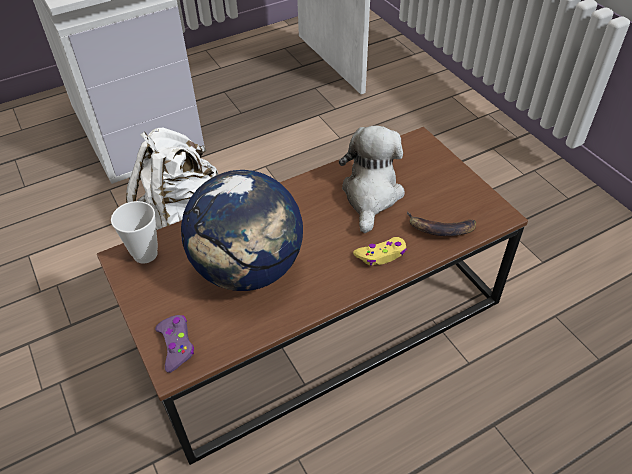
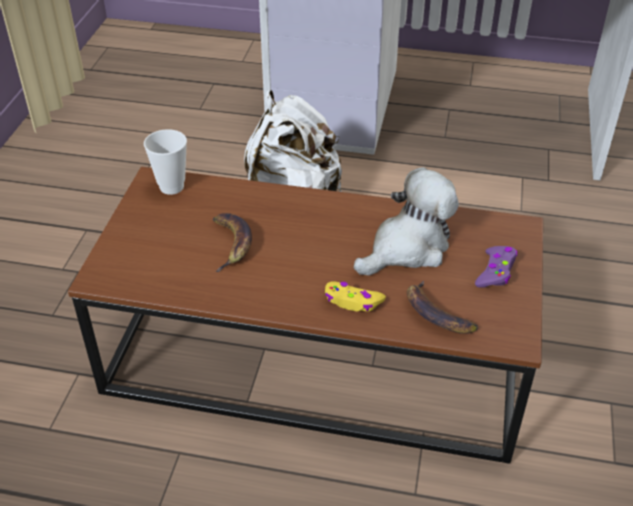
camera: 40 degrees right, 5 degrees down
purple game controller [155,315,194,373] -> purple game controller moved to [475,246,517,288]
globe [181,170,303,291] -> banana [213,213,252,272]

